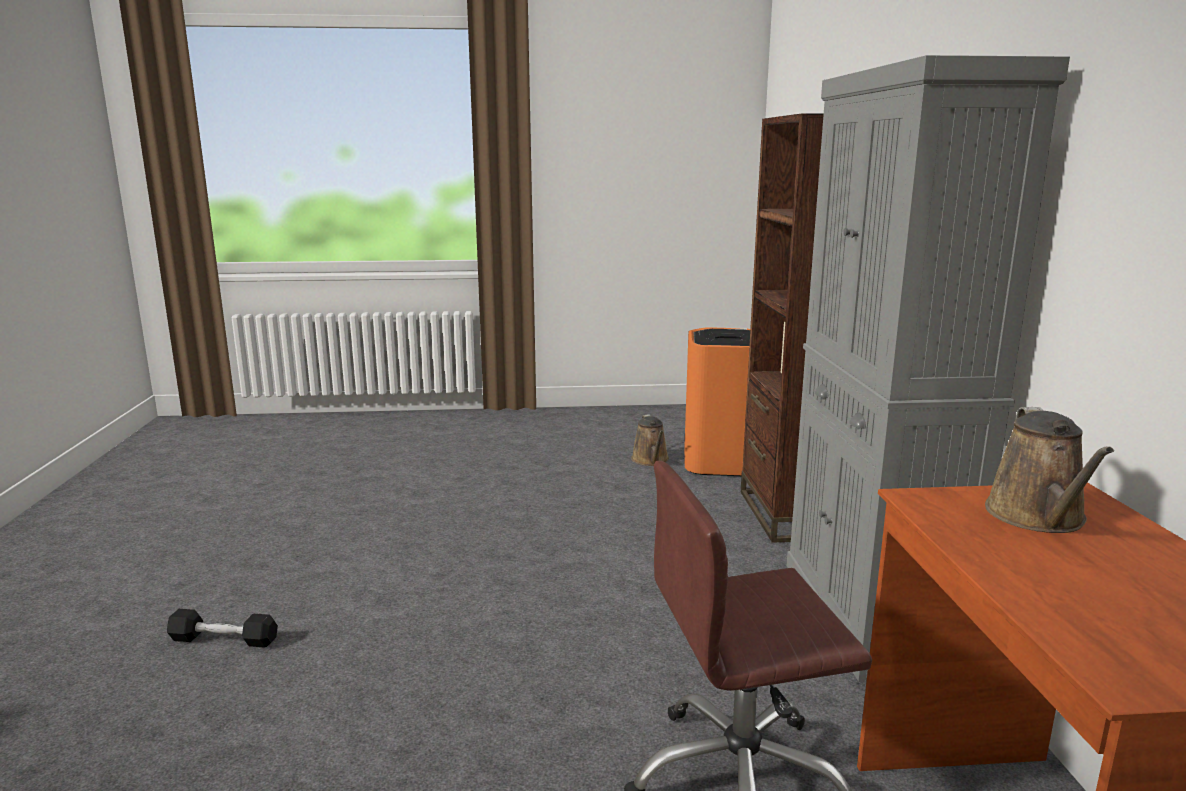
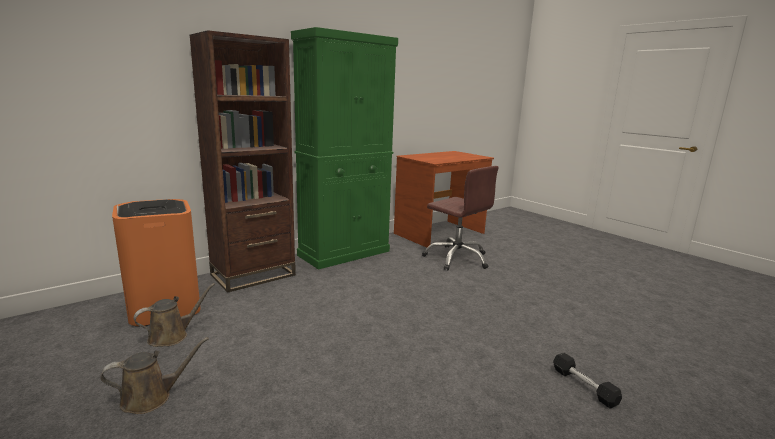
camera: 125 degrees left, 0 degrees up
grey cabinet [787,55,1070,682] -> green cabinet [291,27,398,270]
brown watering can [985,407,1114,533] -> brown watering can moved to [100,337,209,414]

